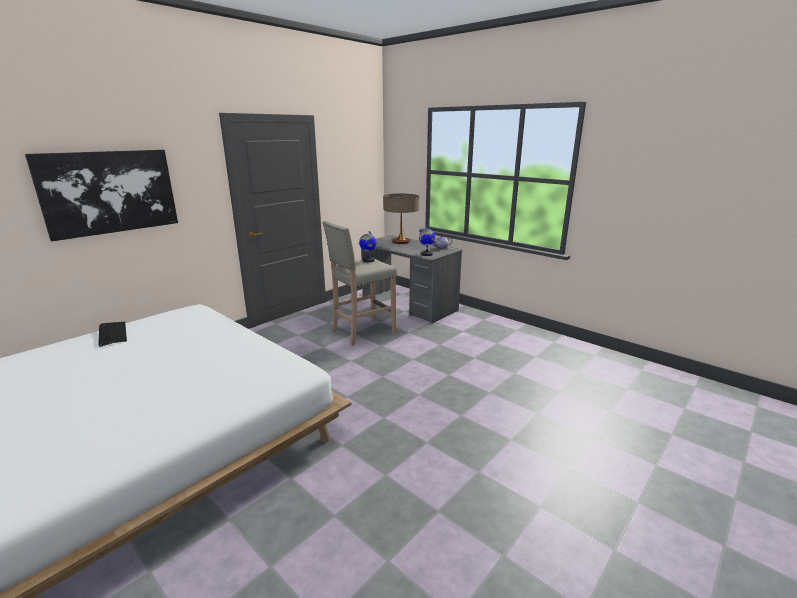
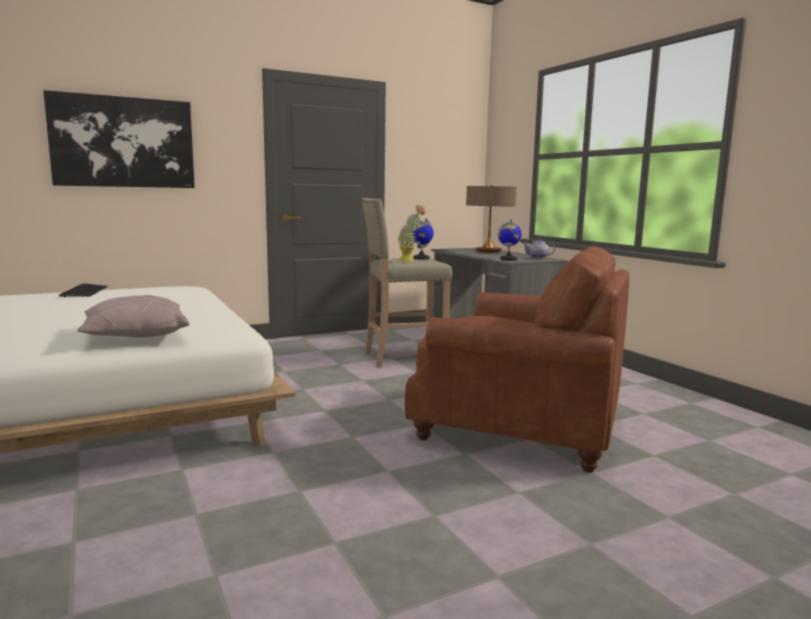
camera: 20 degrees right, 10 degrees down
none -> purple pillow [77,295,190,337]
none -> potted plant [398,205,426,262]
none -> brown armchair [405,246,629,472]

